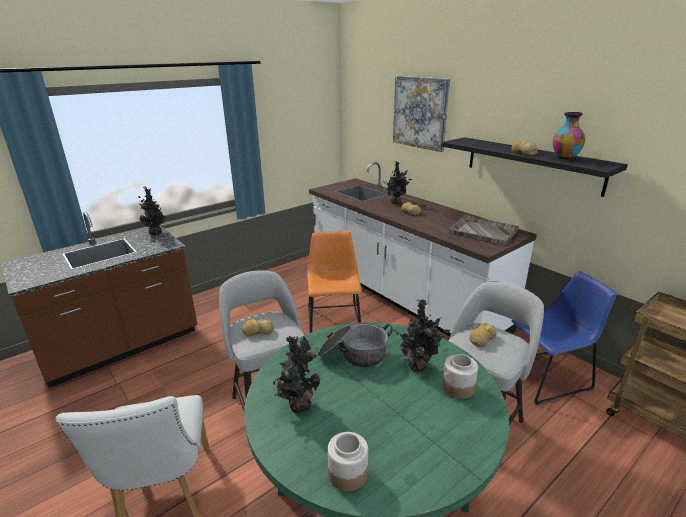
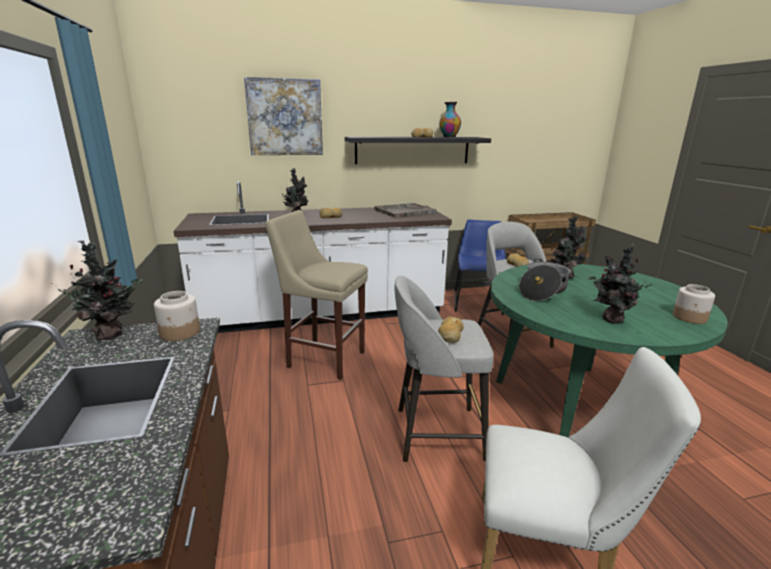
camera: 65 degrees left, 5 degrees down
orange chair [307,231,362,333] -> beige stool [265,210,368,380]
jar [442,354,478,399] -> jar moved to [154,291,200,341]

